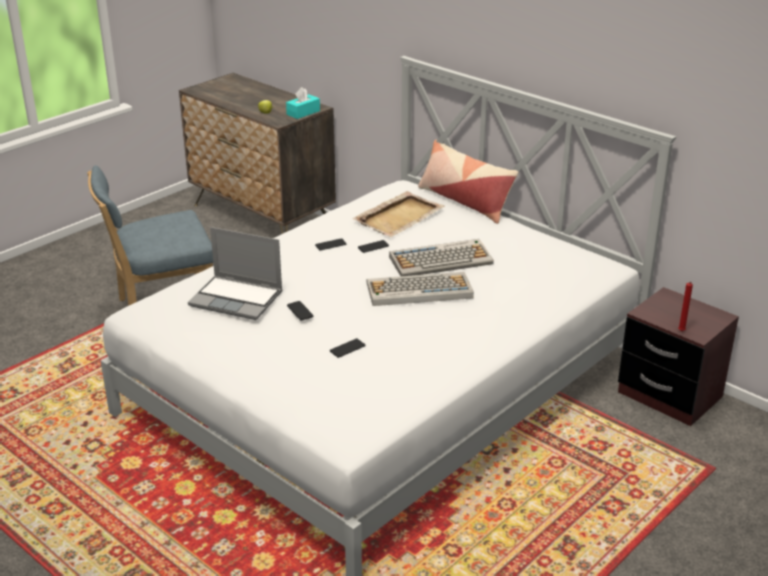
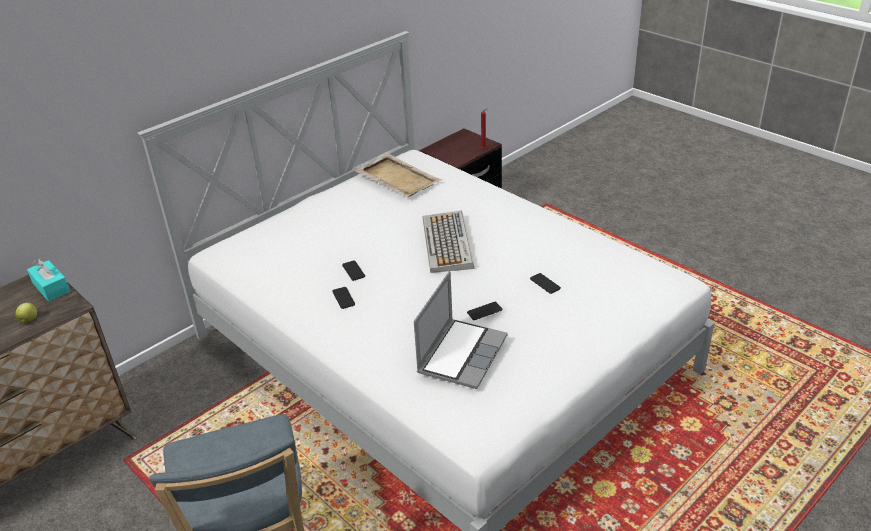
camera: 85 degrees left, 5 degrees up
beige tray [352,191,445,237] -> beige tray moved to [354,154,443,197]
keyboard [389,239,494,276] -> none
pillow [418,140,518,224] -> none

